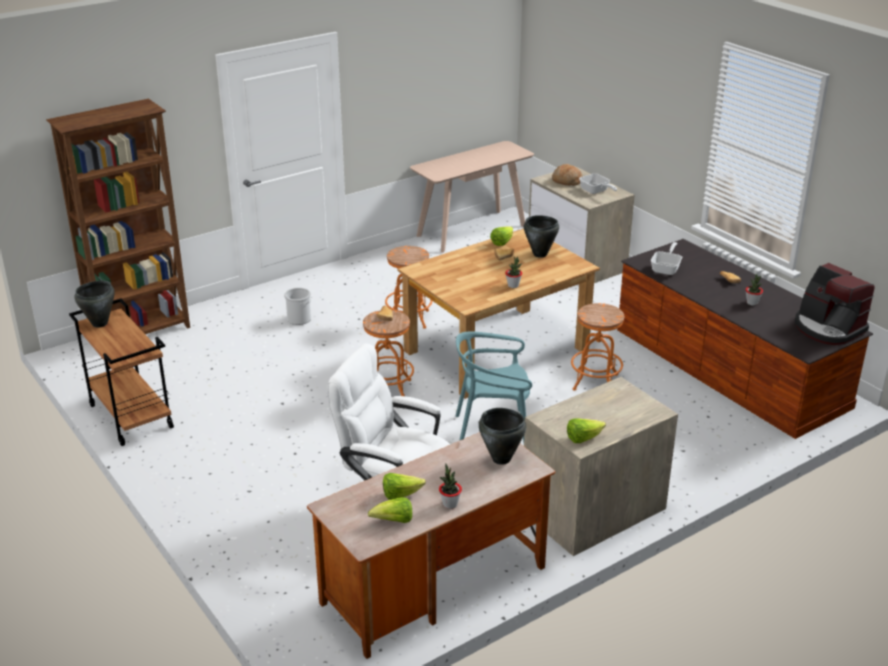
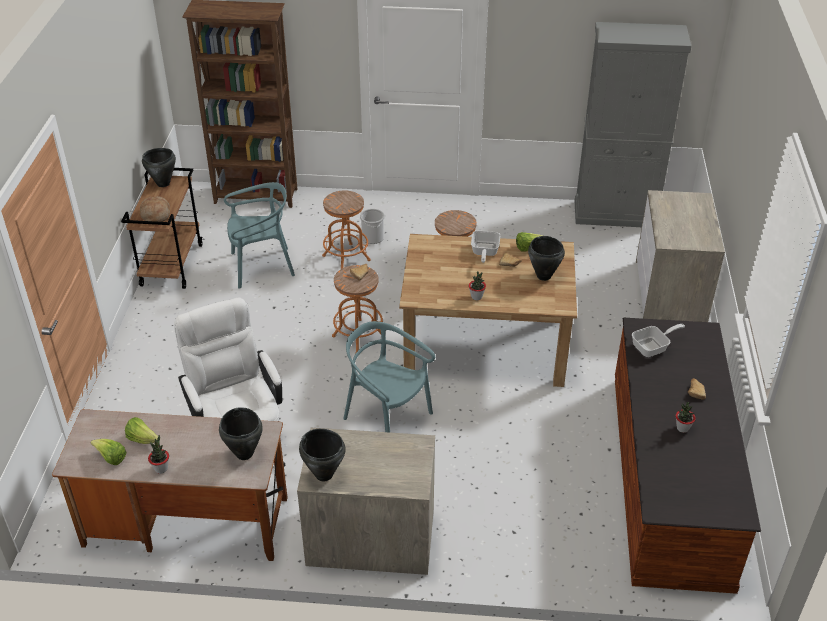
camera: 40 degrees right, 10 degrees up
beige console table [410,141,534,253] -> grey cabinet [575,22,691,227]
bread [552,164,583,186] -> bread moved to [140,196,170,222]
lettuce [567,418,606,443] -> black cooking pot [299,429,346,481]
orange stool [571,303,624,391] -> orange stool moved to [322,191,371,269]
frying pan [579,174,617,194] -> frying pan moved to [471,231,500,263]
coffee machine [795,263,875,345] -> none
none -> turquoise chair [224,182,295,289]

